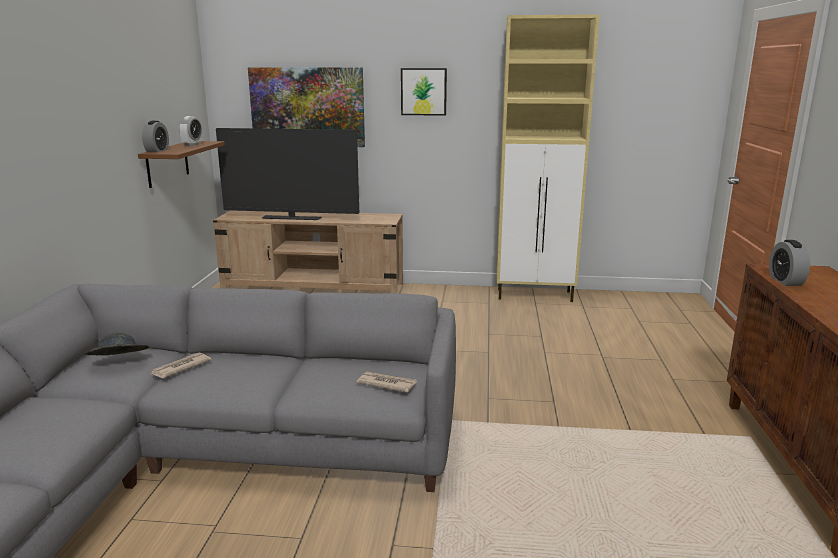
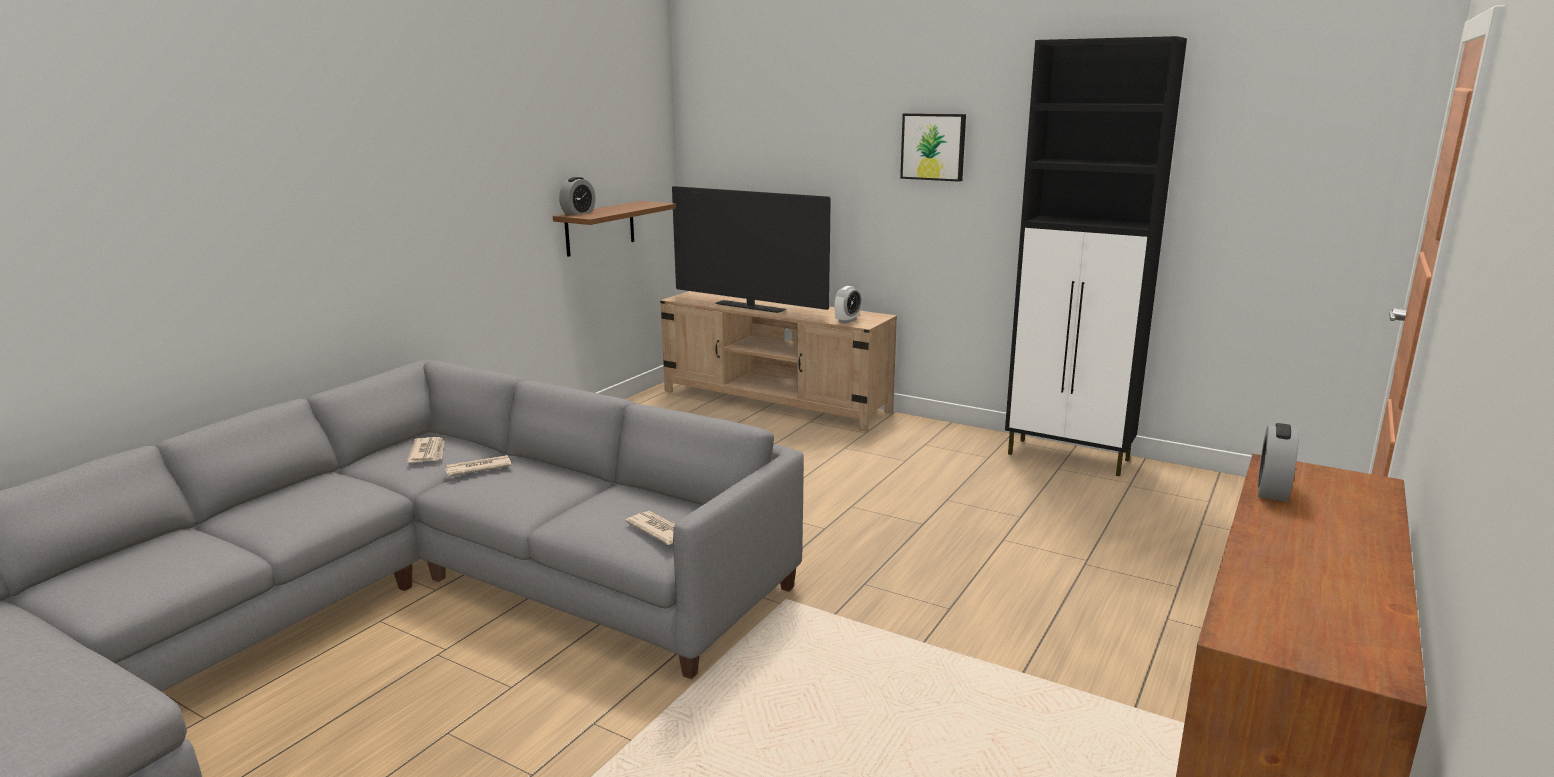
camera: 25 degrees right, 0 degrees up
grey hat [85,333,149,355] -> newspaper [407,437,444,462]
alarm clock [179,116,202,146] -> alarm clock moved to [834,286,862,323]
picture [248,68,365,147] -> none
beige cabinet [497,14,600,302] -> black cabinet [1005,36,1187,476]

